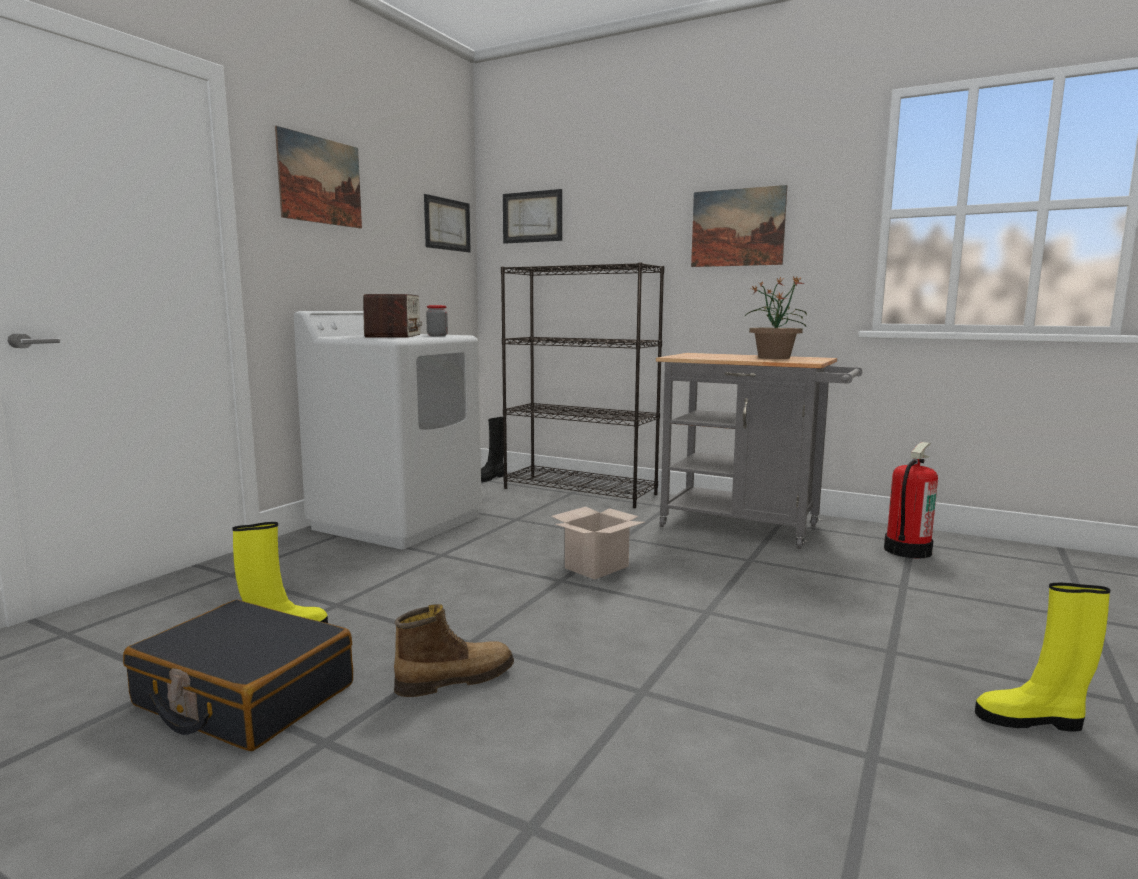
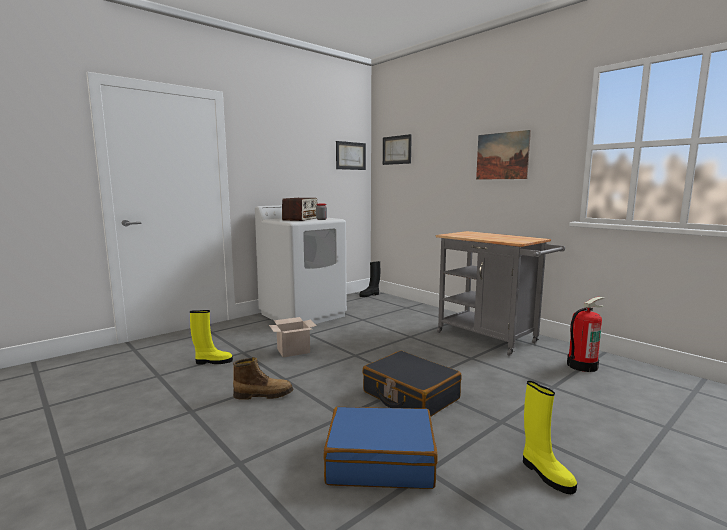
camera: 20 degrees right, 0 degrees up
black suitcase [123,600,353,751] -> black suitcase moved to [362,351,462,416]
picture [275,126,362,228] -> none
black bookcase [501,262,664,508] -> none
cardboard box [551,507,645,580] -> cardboard box moved to [269,317,317,358]
potted plant [744,277,807,359] -> none
yellow boot [975,583,1110,732] -> yellow boot turned 150 degrees counterclockwise [523,381,577,494]
none -> blue suitcase [324,407,438,489]

